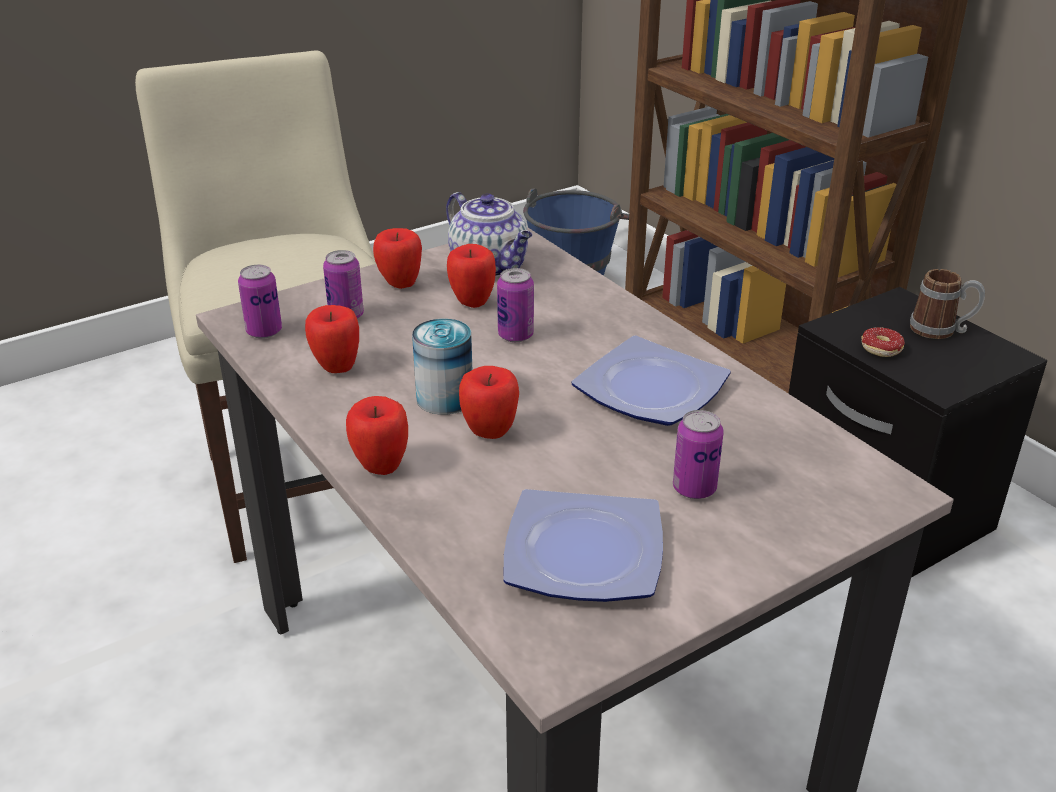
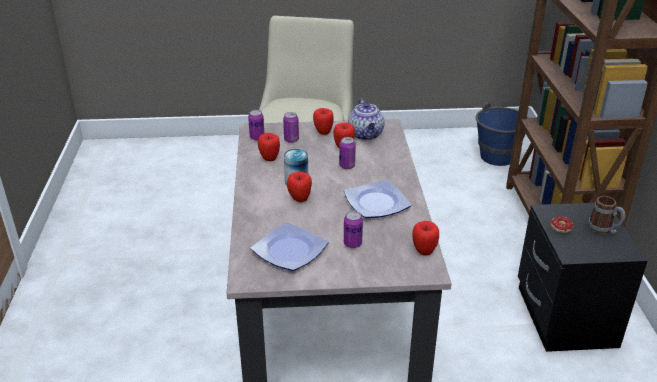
camera: 30 degrees right, 0 degrees up
apple [346,396,408,475] -> apple moved to [412,221,439,256]

